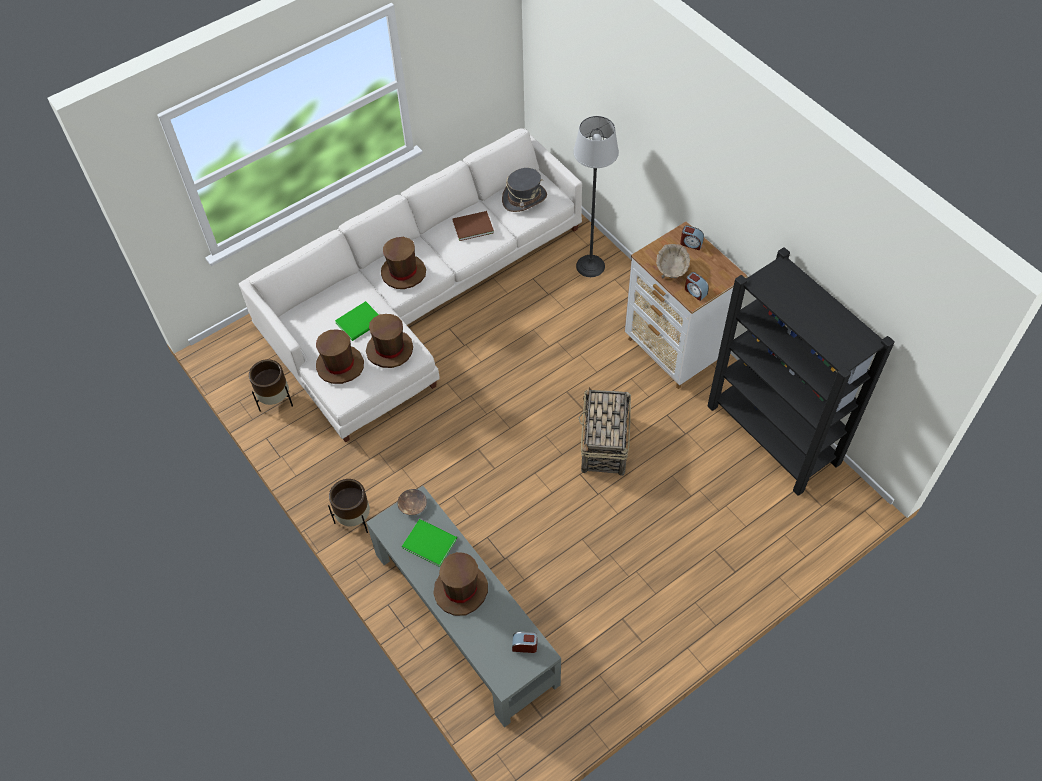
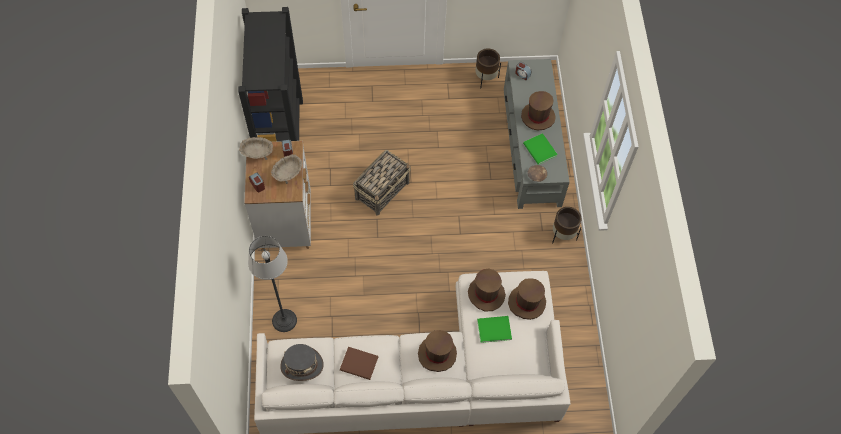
camera: 150 degrees left, 5 degrees up
brown planter [249,359,293,411] -> brown planter moved to [475,48,501,88]
none -> beige bowl [239,137,273,160]

